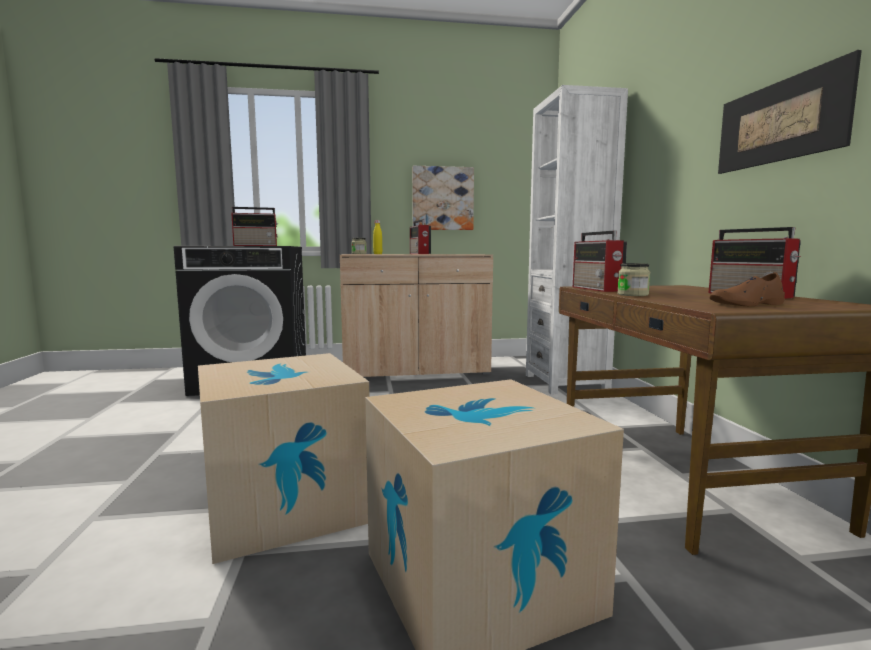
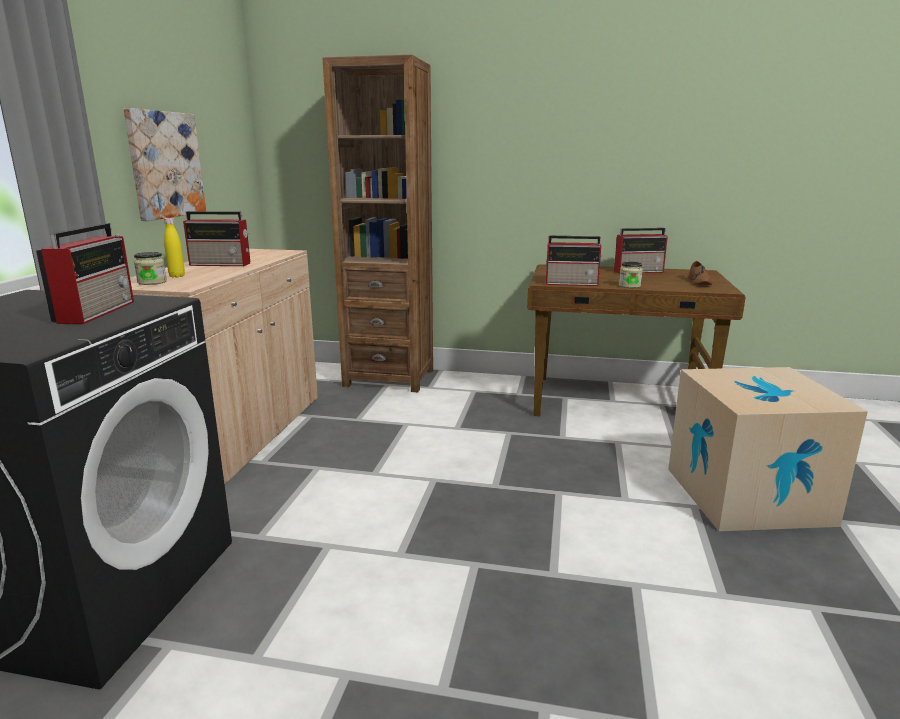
camera: 70 degrees left, 10 degrees up
cardboard box [198,353,370,564] -> none
white bookcase [526,85,628,395] -> brown bookcase [322,55,433,392]
picture [718,50,862,174] -> none

